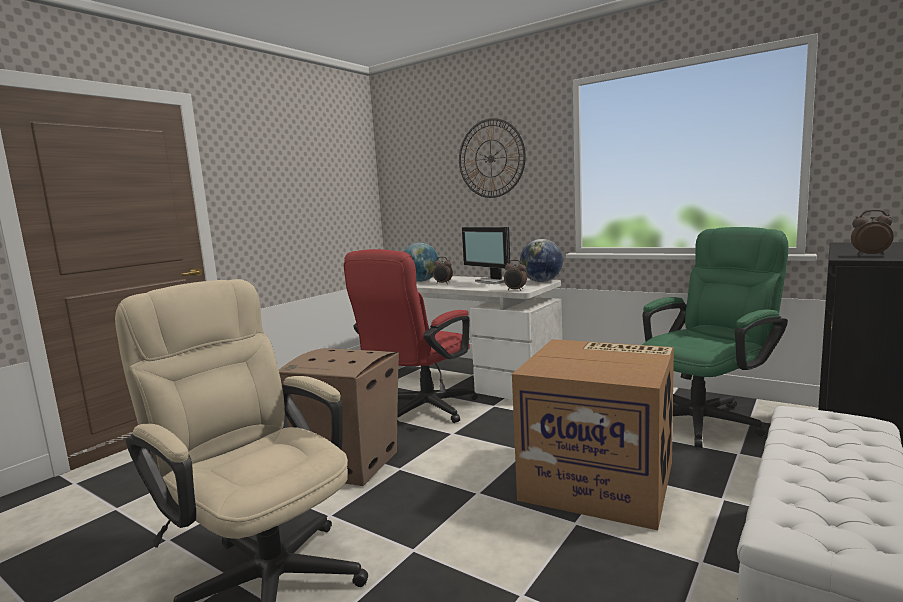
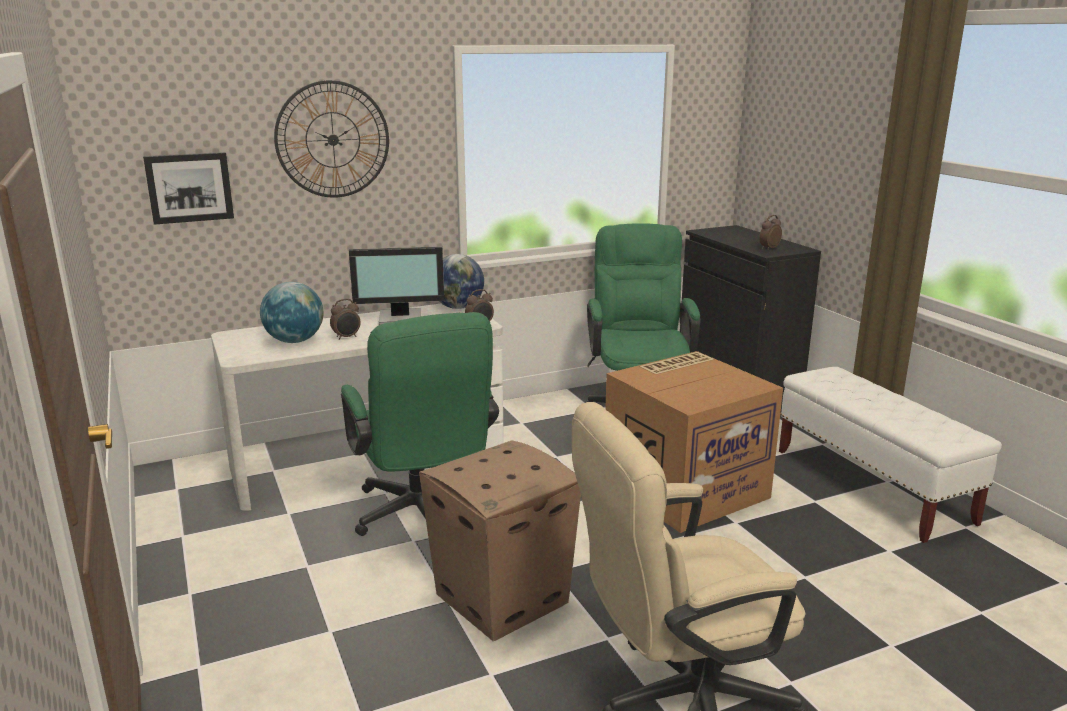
camera: 60 degrees left, 10 degrees up
red office chair [344,249,478,425] -> green office chair [341,312,499,536]
none -> picture [143,152,234,225]

